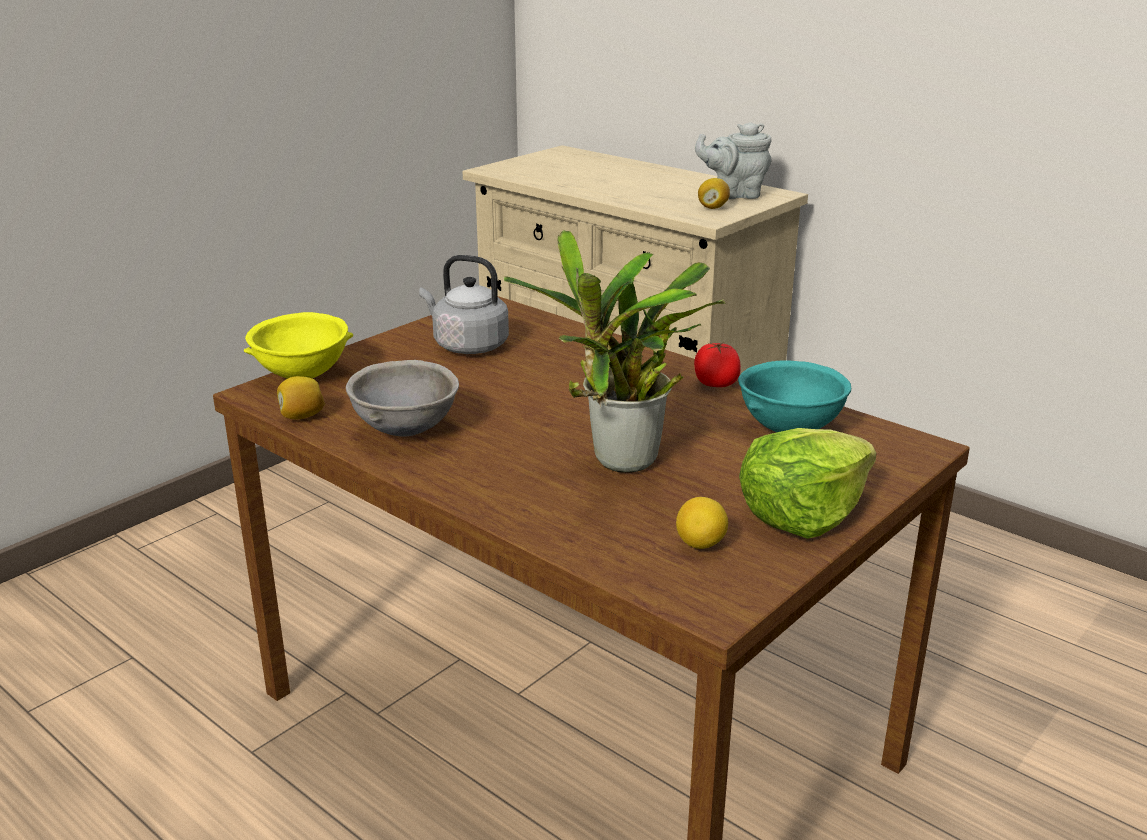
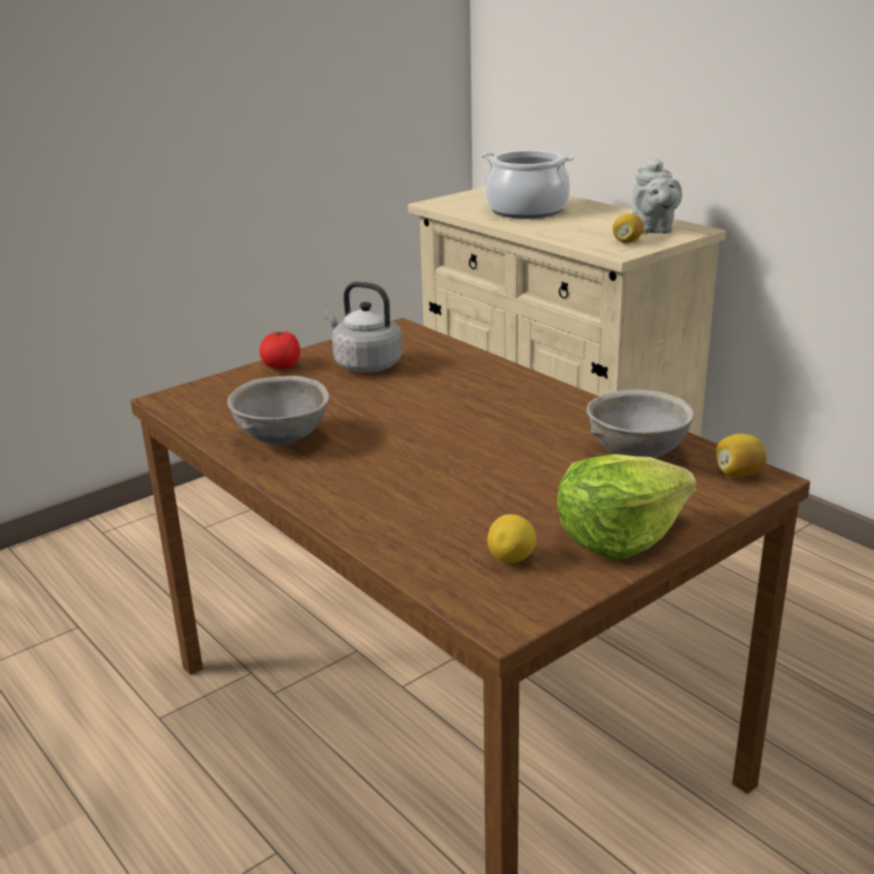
camera: 10 degrees right, 0 degrees up
yellow bowl [244,312,353,379] -> none
lemon [277,376,325,419] -> lemon moved to [716,434,767,477]
potted plant [503,230,726,473] -> none
tomato [694,342,741,387] -> tomato moved to [259,331,300,369]
grey teapot [695,122,772,199] -> grey teapot turned 105 degrees counterclockwise [632,157,682,234]
turquoise bowl [738,360,851,432] -> grey bowl [587,389,694,459]
none -> cooking pot [481,150,574,219]

